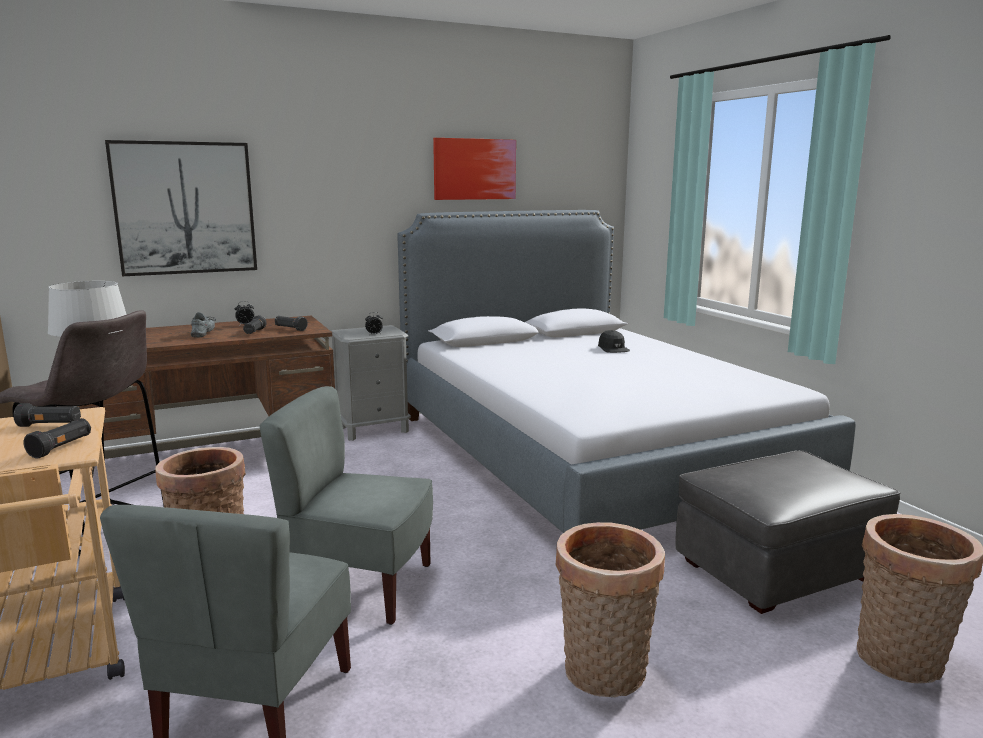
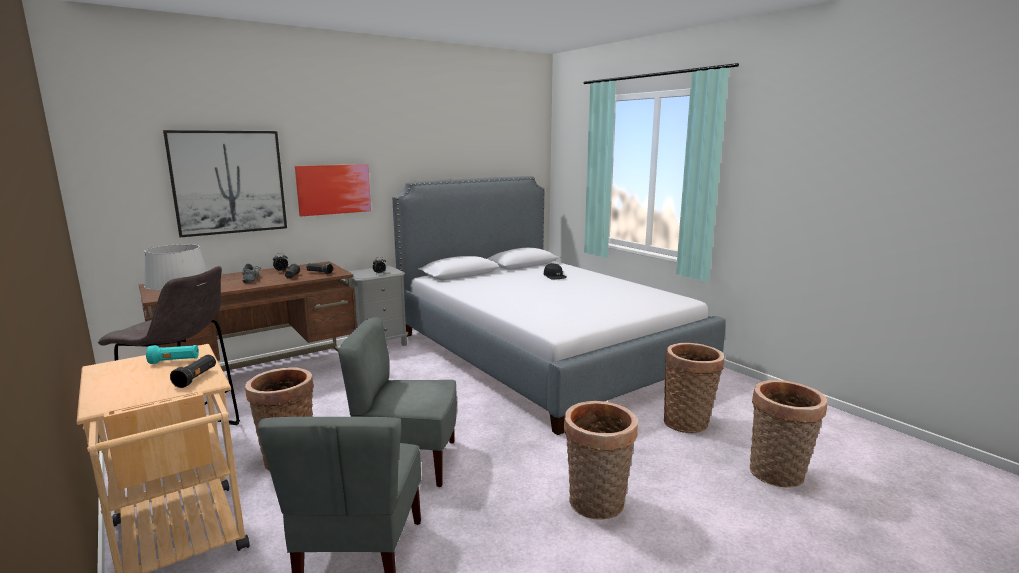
camera: 10 degrees left, 0 degrees up
black flashlight [13,403,81,427] -> turquoise flashlight [146,345,199,364]
picture [433,138,516,200] -> picture moved to [295,164,371,216]
grey ottoman [676,450,900,614] -> basket [664,343,725,433]

